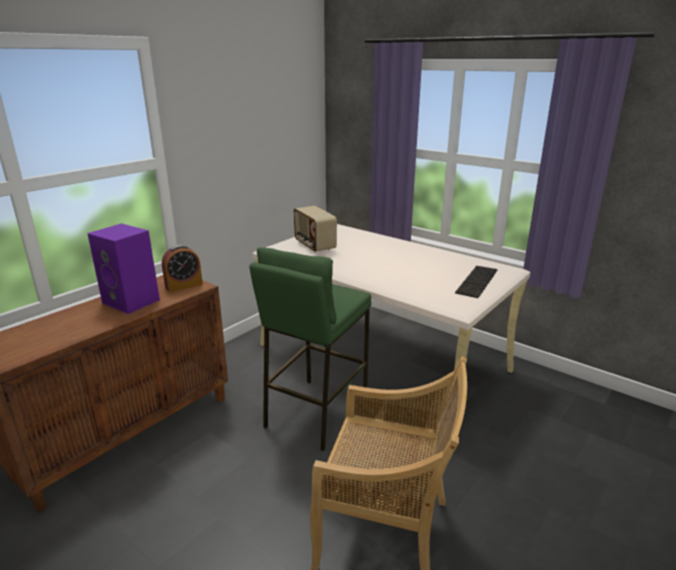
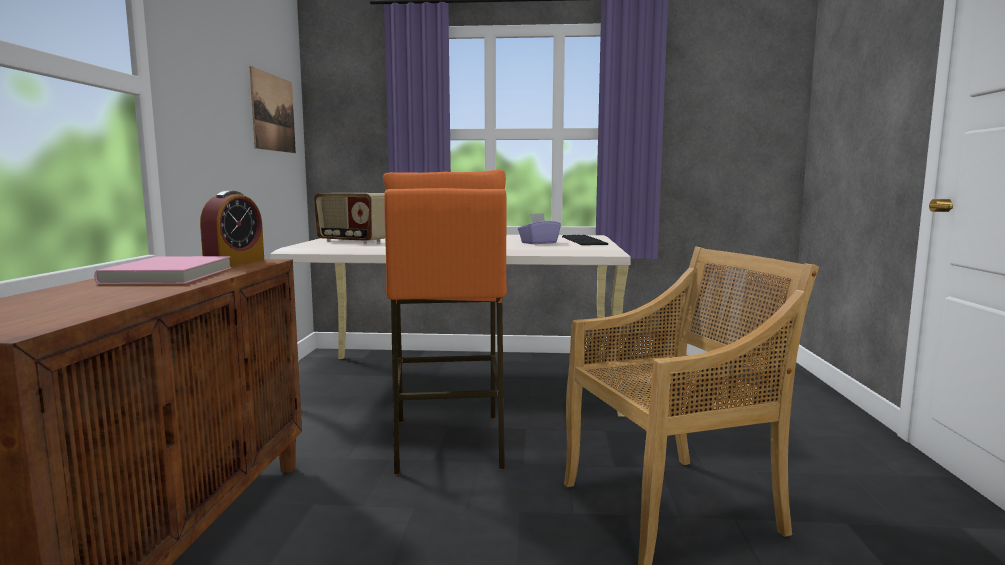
camera: 35 degrees left, 15 degrees down
purple speaker [87,223,160,314] -> pink book [94,256,231,284]
green stool [249,247,371,451] -> orange stool [383,170,507,475]
none -> picture [249,66,296,153]
none -> purple tissue box [518,213,561,244]

